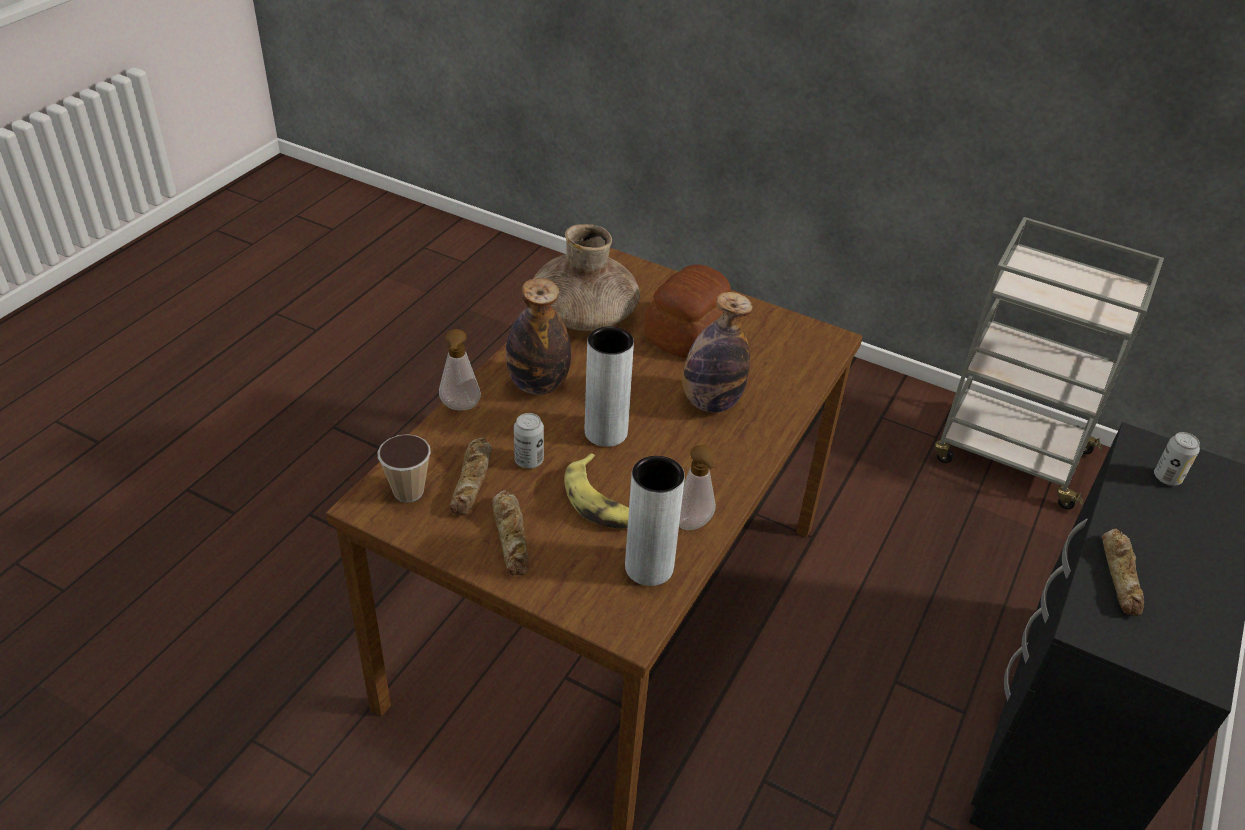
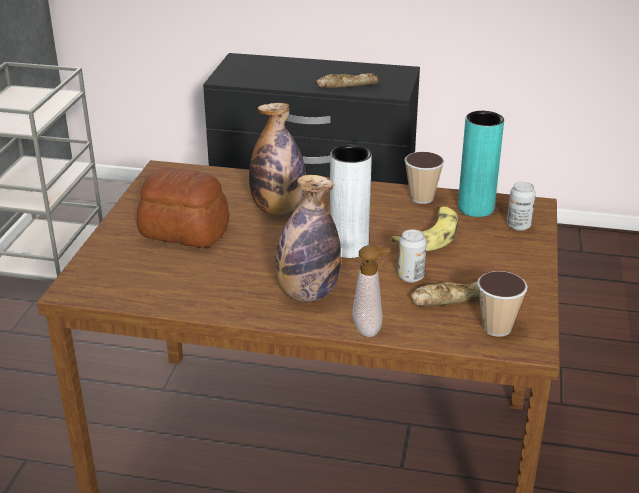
camera: 105 degrees left, 10 degrees down
bread [491,490,529,575] -> none
brown vase [533,224,640,331] -> none
grey vase [625,456,685,586] -> turquoise vase [458,111,504,217]
soap dispenser [679,445,717,530] -> cup [404,152,444,204]
can [1154,432,1200,486] -> can moved to [507,182,536,231]

